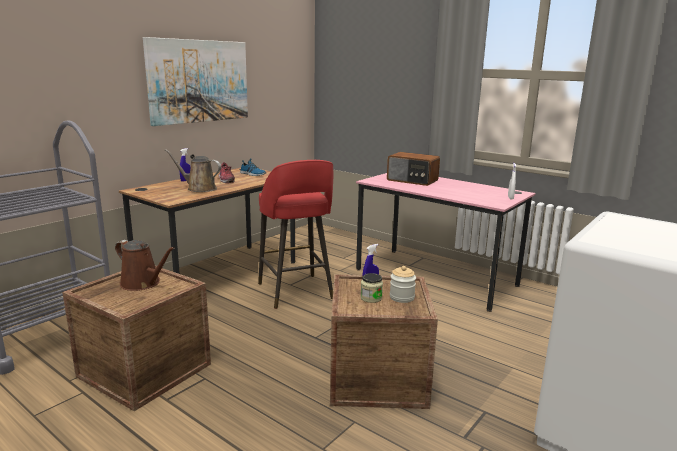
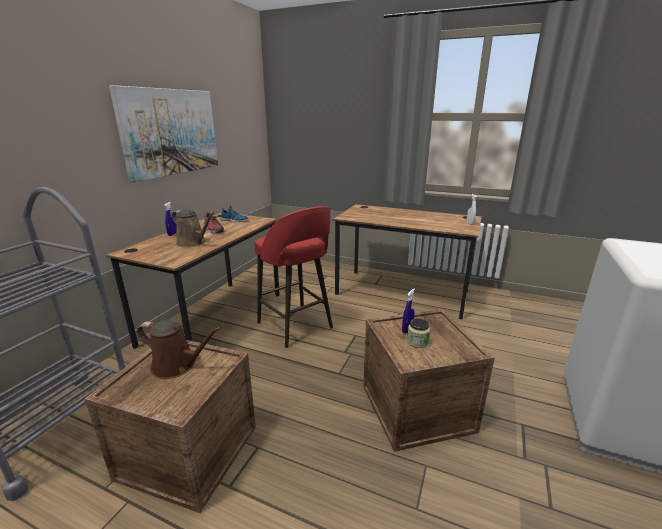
camera: 15 degrees left, 5 degrees up
brown watering can [165,149,221,192] -> brown watering can turned 150 degrees counterclockwise [172,210,214,247]
pink desk [356,173,535,312] -> brown desk [333,204,482,319]
radio [387,152,440,186] -> none
jar [390,266,416,303] -> none

